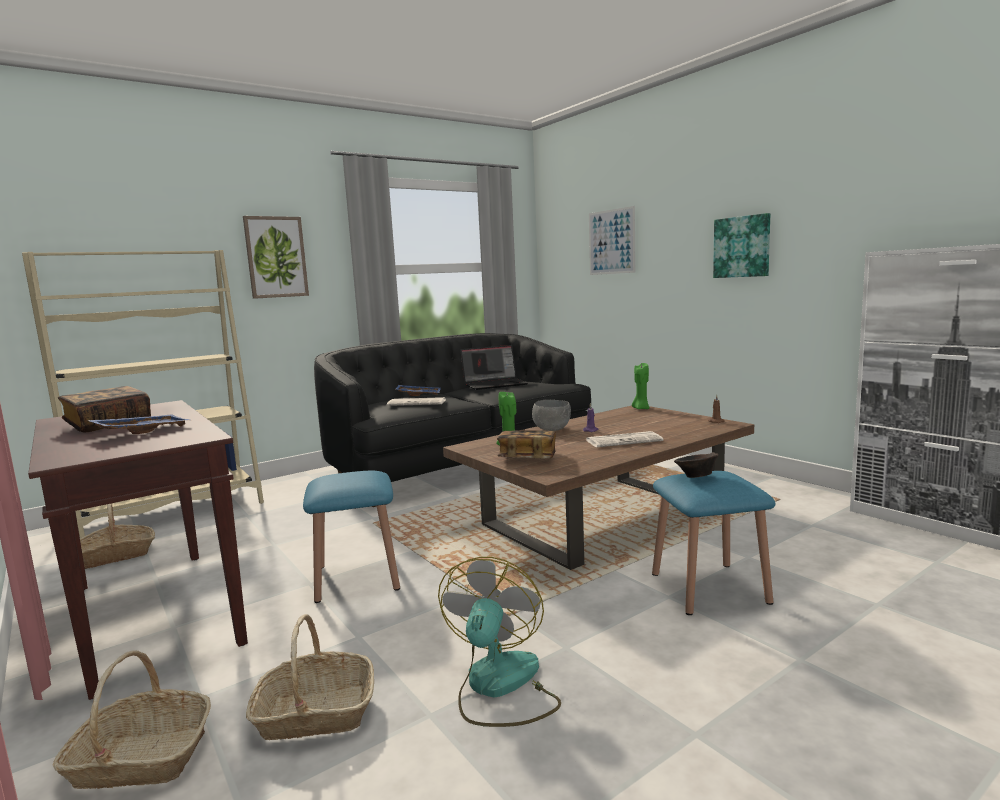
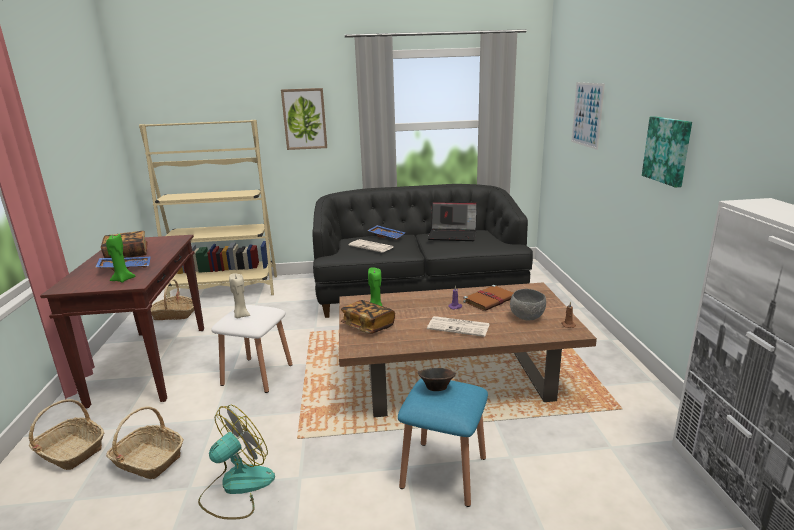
camera: 30 degrees right, 10 degrees up
blue stool [303,471,400,603] -> white stool [211,305,292,393]
grey bowl [532,400,571,431] -> grey bowl moved to [510,289,546,321]
green candle [632,363,649,409] -> green candle moved to [106,234,135,283]
none -> beige candle [229,274,250,318]
none -> brown book [463,285,513,311]

